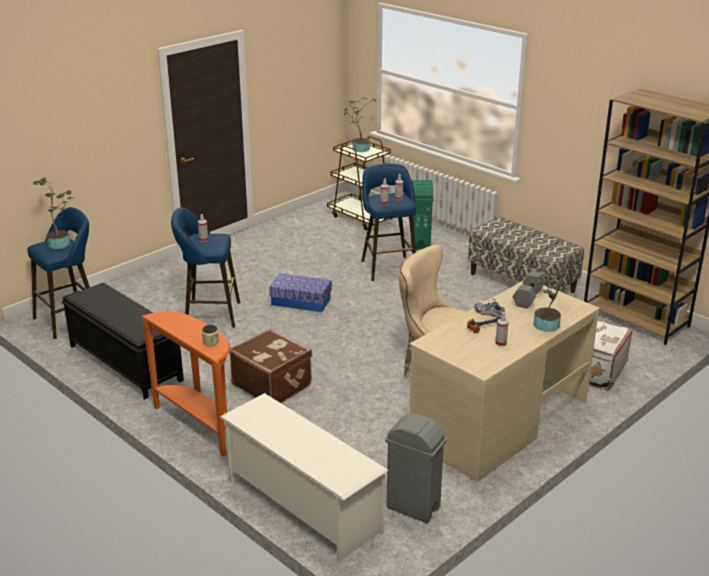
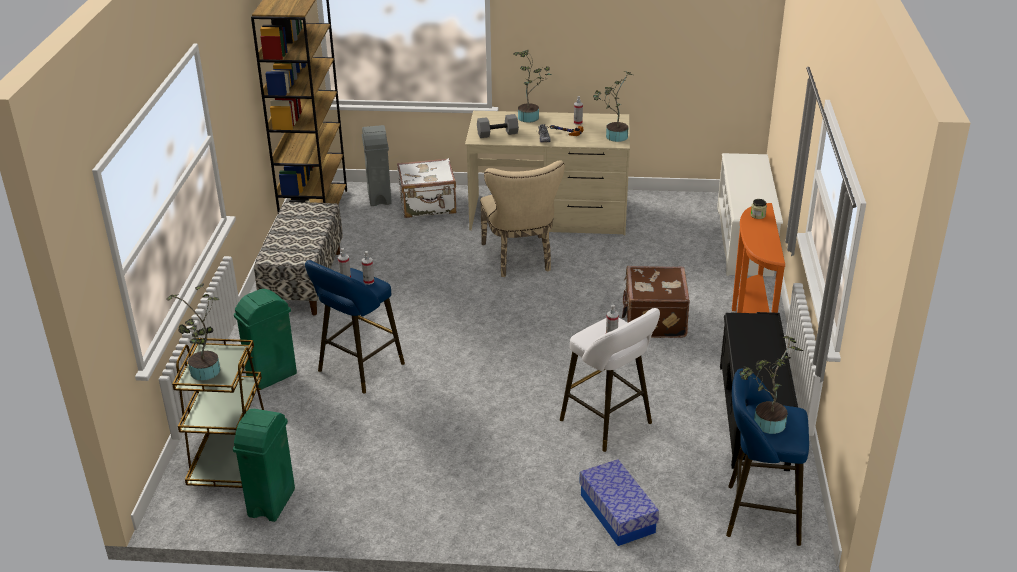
camera: 130 degrees left, 5 degrees up
blue stool [171,208,240,328] -> white stool [560,308,660,452]
storage box [269,273,332,312] -> storage box moved to [579,459,659,546]
grey trash can [385,414,447,523] -> grey trash can moved to [362,125,392,206]
none -> green trash can [233,409,295,522]
none -> potted plant [593,71,633,142]

